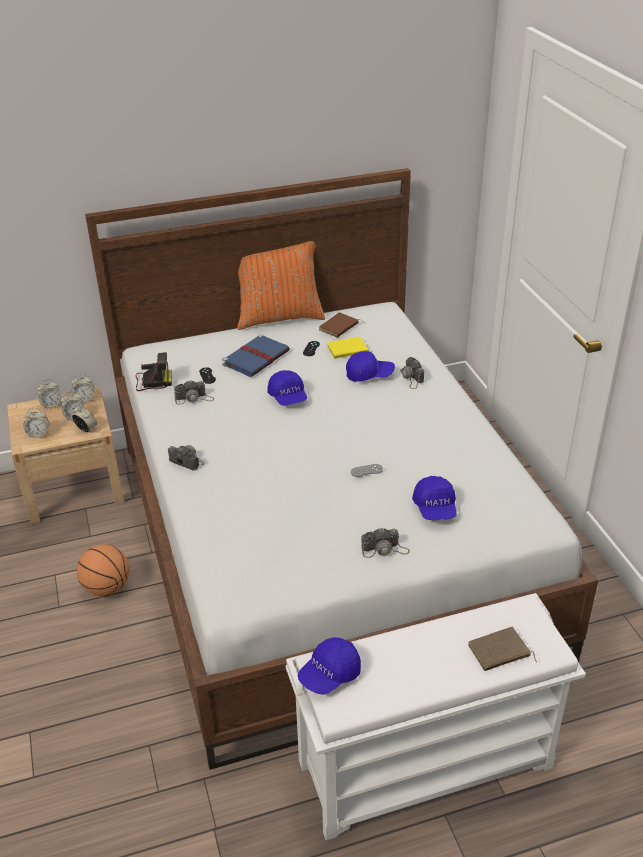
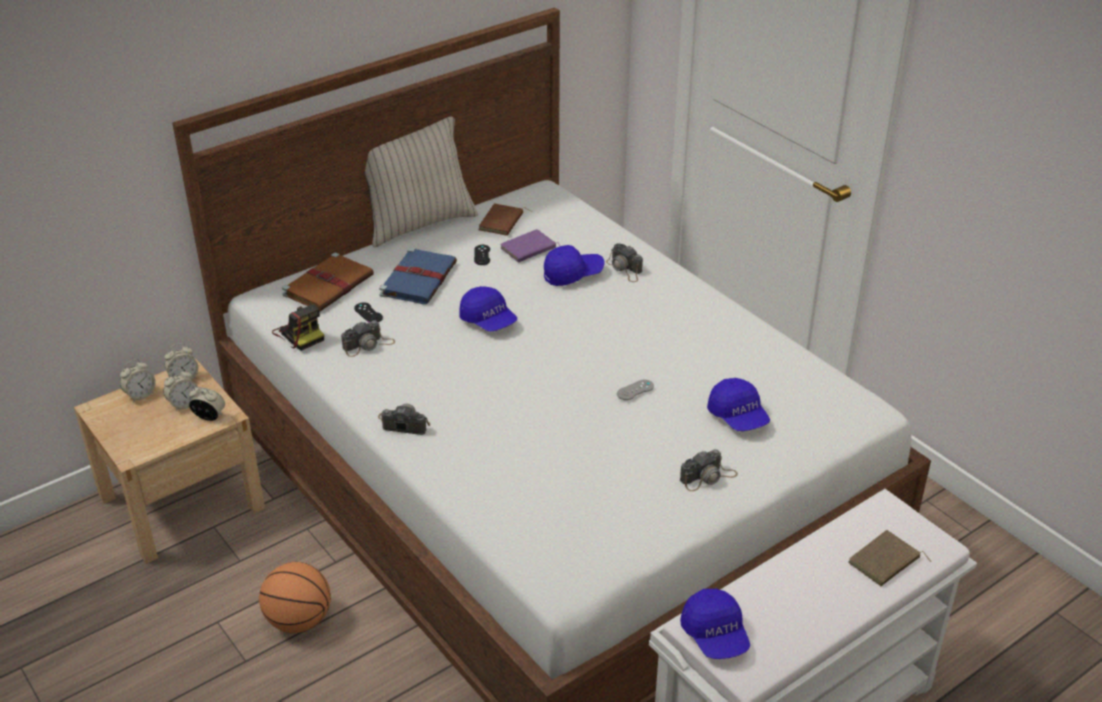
camera: 20 degrees left, 0 degrees up
alarm clock [23,408,49,438] -> none
camera [135,352,172,391] -> camera turned 75 degrees clockwise [272,305,324,351]
orange pillow [237,241,325,330] -> beige pillow [365,117,478,247]
blue cap [298,637,361,695] -> blue cap turned 45 degrees counterclockwise [680,589,750,659]
yellow book [327,336,369,359] -> purple book [500,229,560,263]
none -> brown book [282,253,374,311]

